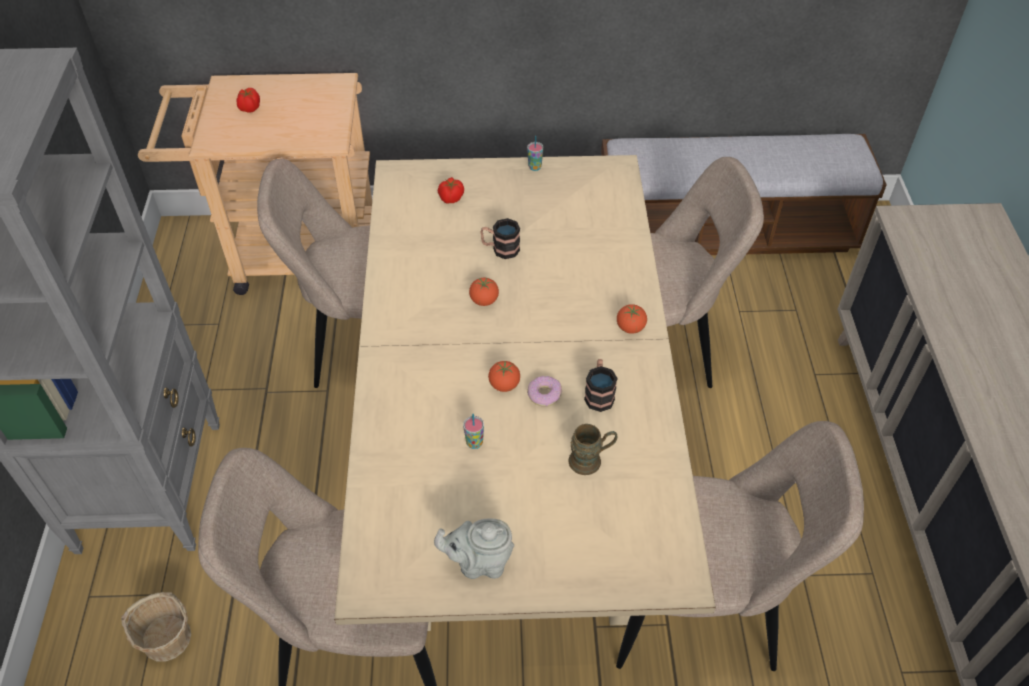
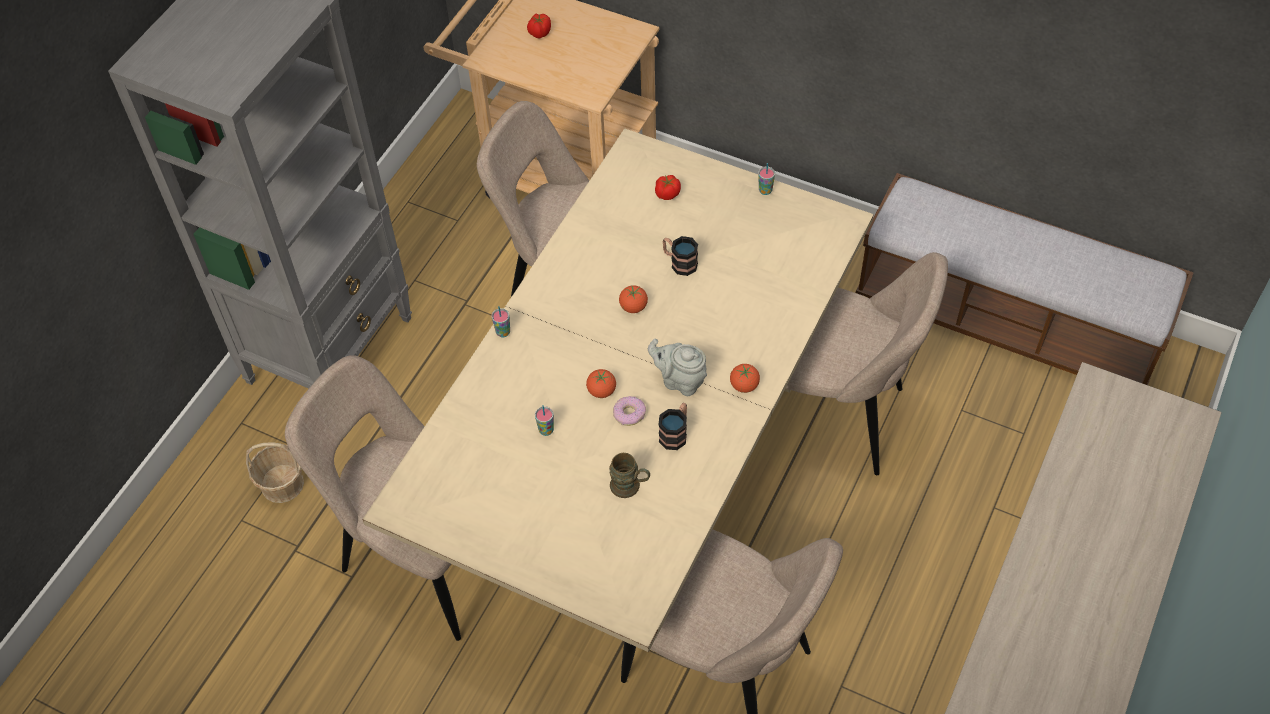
camera: 30 degrees right, 5 degrees up
grey teapot [434,518,514,579] -> grey teapot moved to [648,338,707,396]
none -> cup [492,306,510,337]

